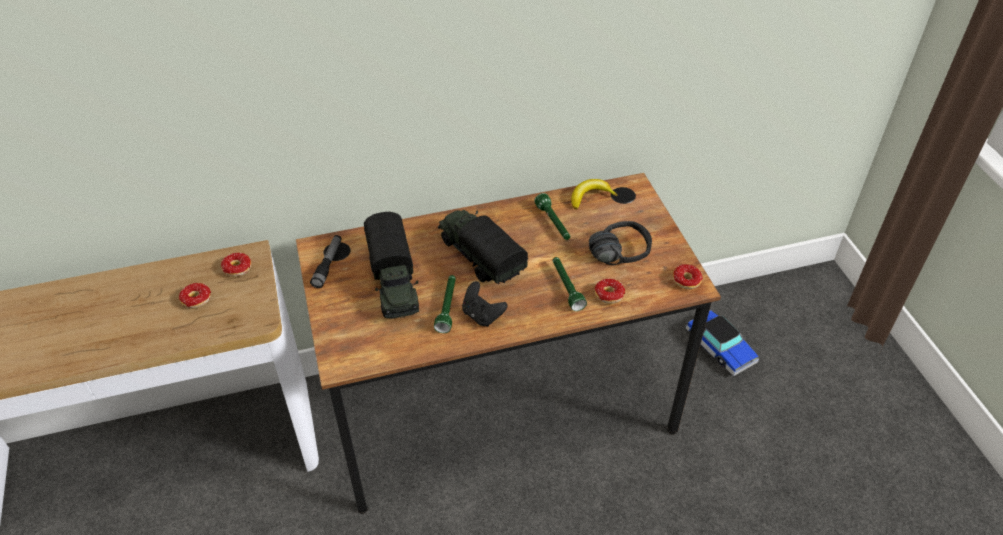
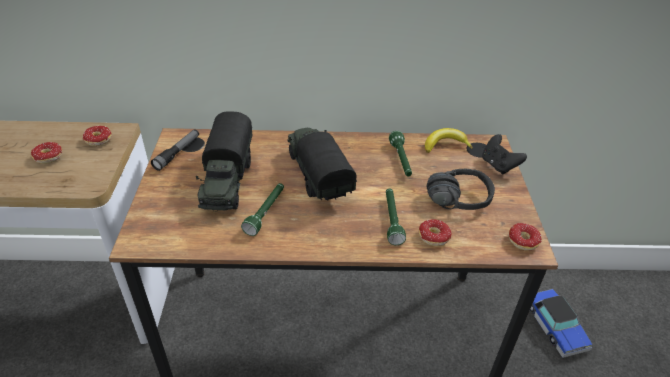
camera: 15 degrees right, 5 degrees down
black game controller [462,281,507,327] -> black game controller moved to [482,134,527,174]

